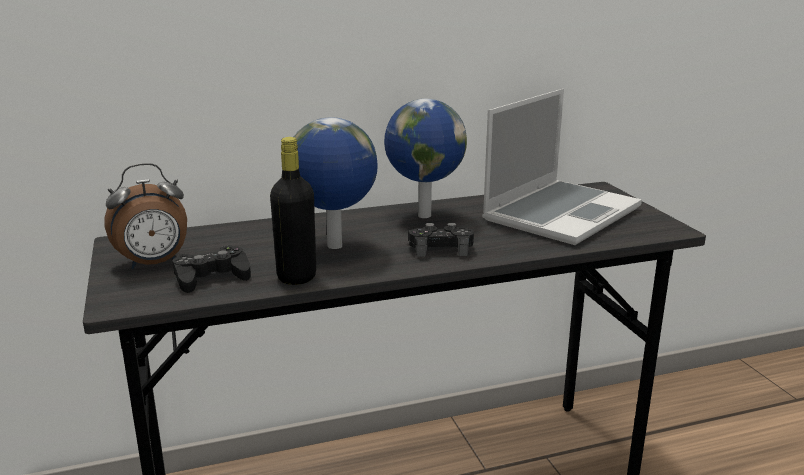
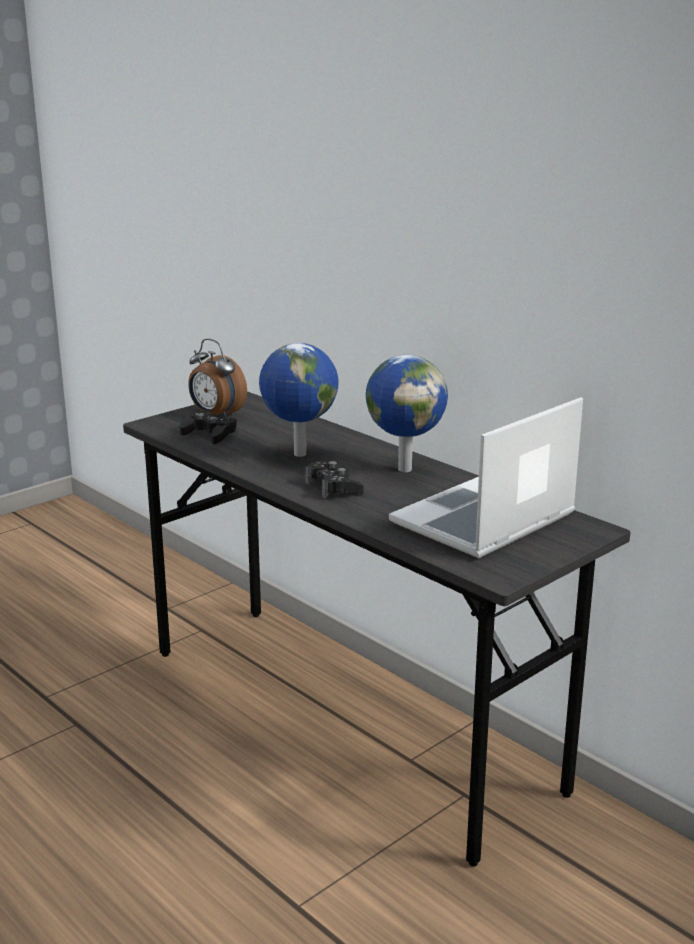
camera: 65 degrees right, 0 degrees up
black bottle [270,137,316,285] -> none
laptop [482,89,642,245] -> laptop turned 120 degrees clockwise [389,397,583,558]

